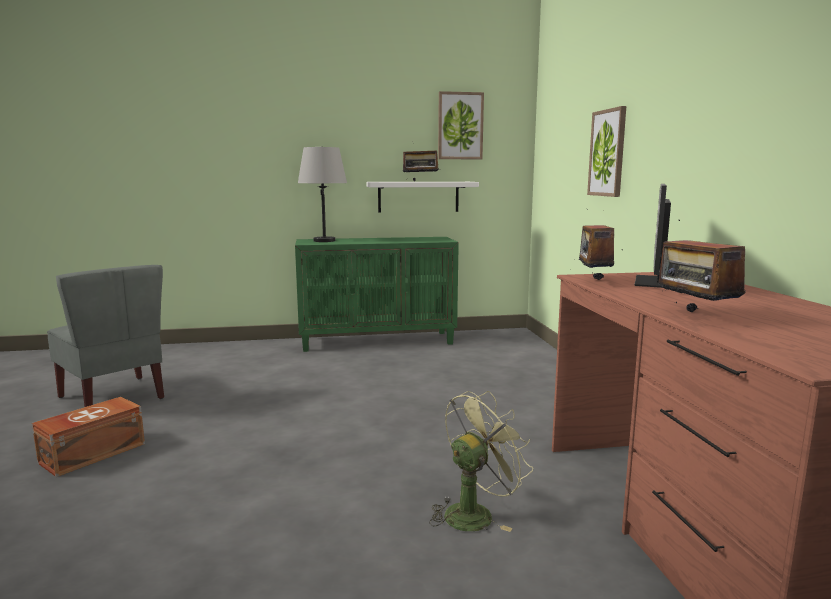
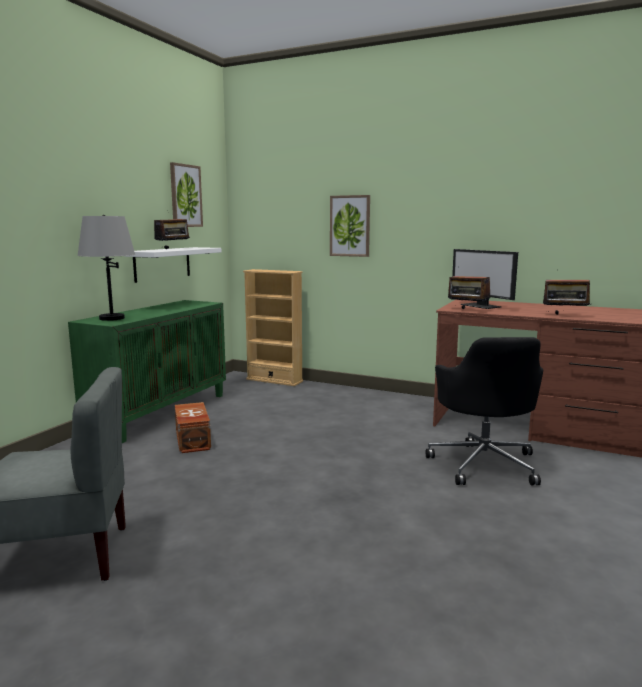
camera: 55 degrees left, 0 degrees up
brown storage box [32,397,145,477] -> brown storage box moved to [175,402,211,453]
green fan [429,391,533,532] -> black office chair [426,337,543,485]
none -> beige bookcase [243,269,303,386]

